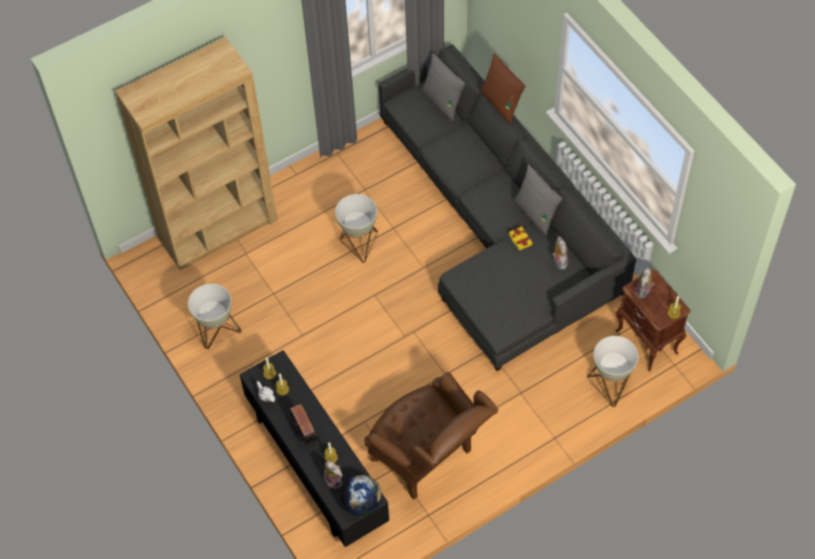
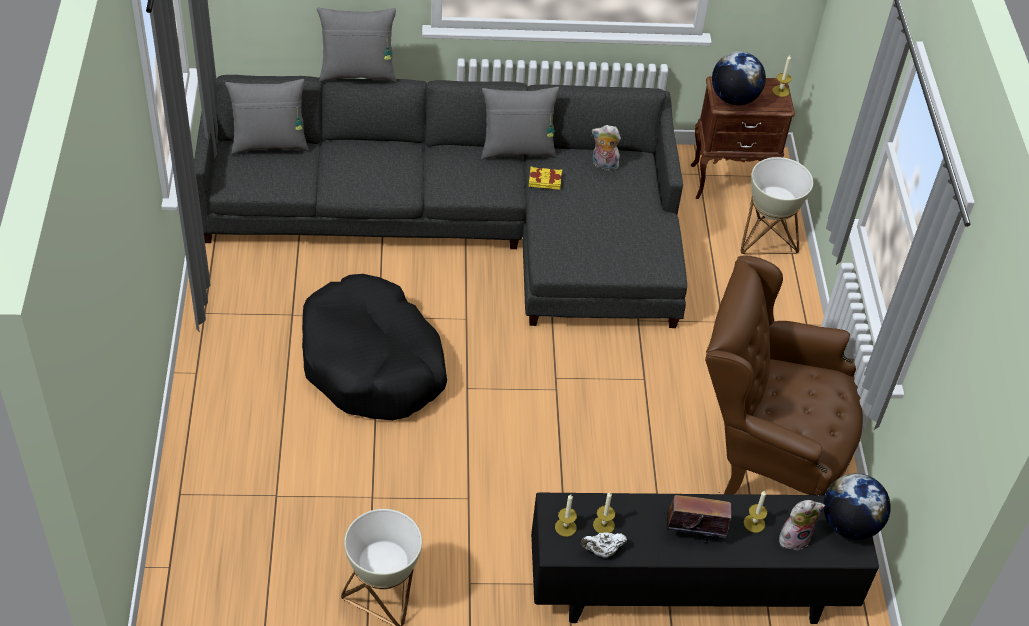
camera: 65 degrees left, 10 degrees down
brown bookcase [115,37,278,270] -> none
planter [335,194,378,263] -> black dog bed [302,274,447,420]
brown armchair [364,372,498,500] -> brown armchair turned 150 degrees counterclockwise [705,256,863,495]
brown pillow [480,53,525,124] -> grey pillow [317,8,396,83]
plush toy [635,268,654,298] -> globe [712,52,766,105]

